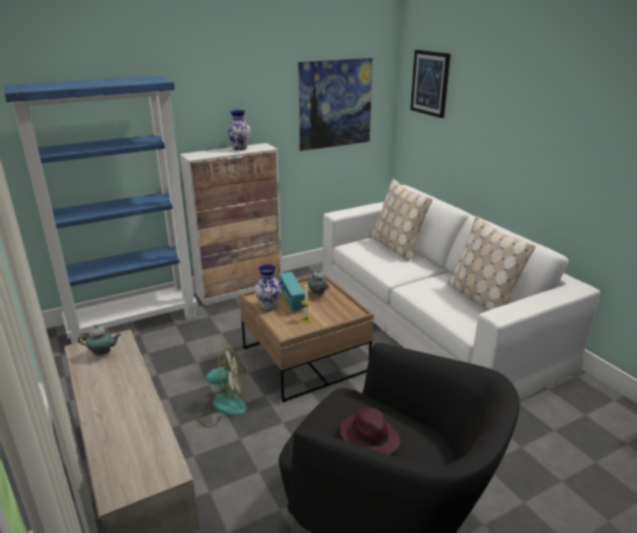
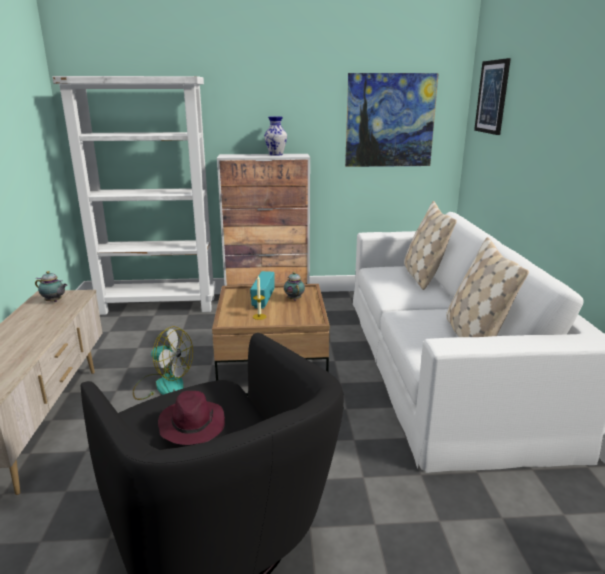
camera: 25 degrees right, 5 degrees down
blue bookcase [3,76,198,344] -> white bookcase [52,76,216,315]
vase [254,264,282,311] -> none

